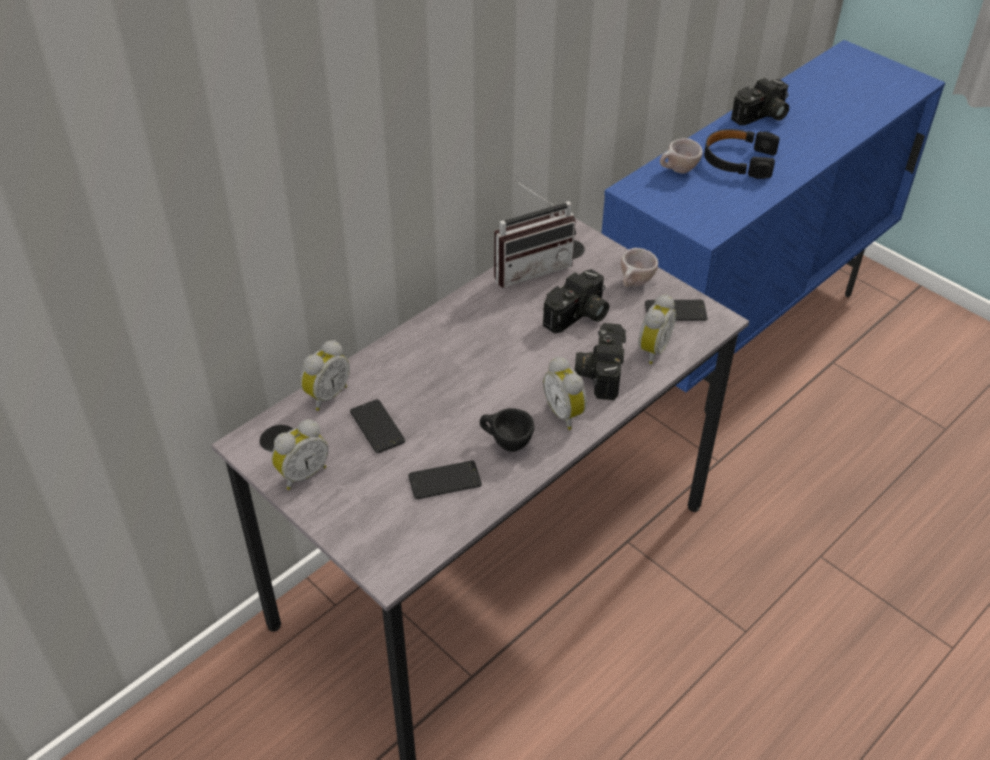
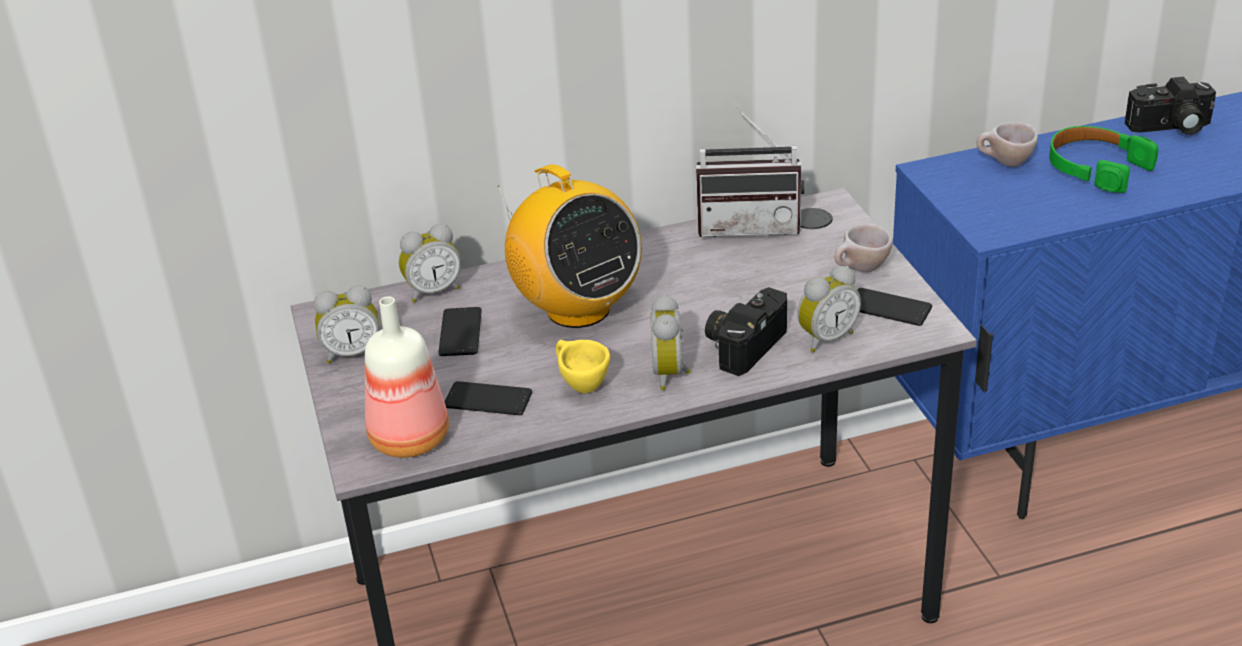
camera: 30 degrees right, 10 degrees down
black cup [480,408,534,452] -> yellow cup [556,340,610,393]
camera [543,269,609,334] -> none
black headphones [704,129,780,179] -> green headphones [1049,126,1158,193]
none -> bottle [365,296,449,458]
none -> radio [497,164,642,328]

